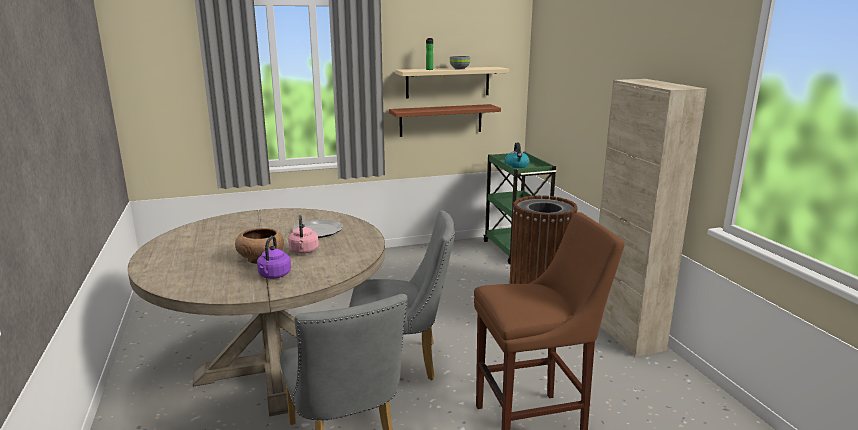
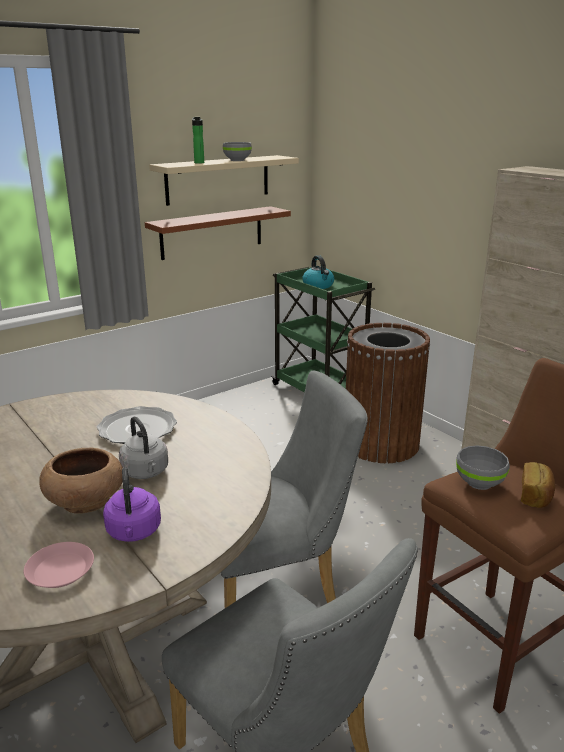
camera: 20 degrees left, 5 degrees up
pink kettle [288,215,319,254] -> grey kettle [119,416,168,479]
none -> pink plate [24,542,94,588]
none -> grey bowl [456,445,509,490]
none -> bread [521,462,555,508]

